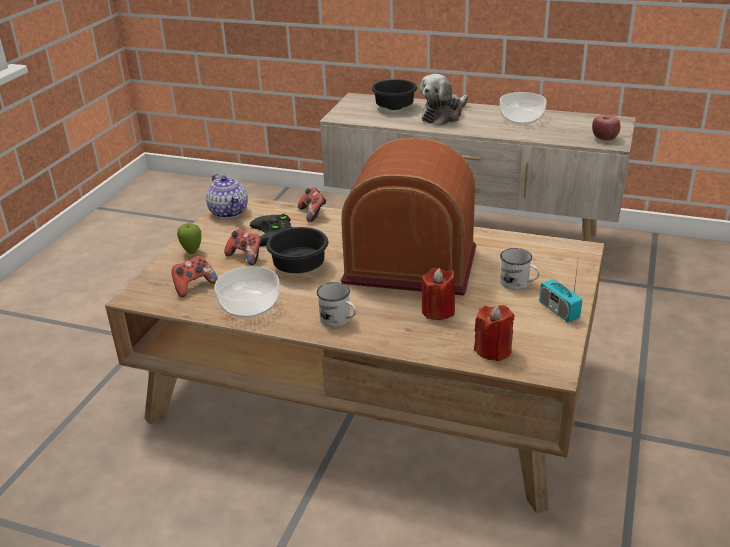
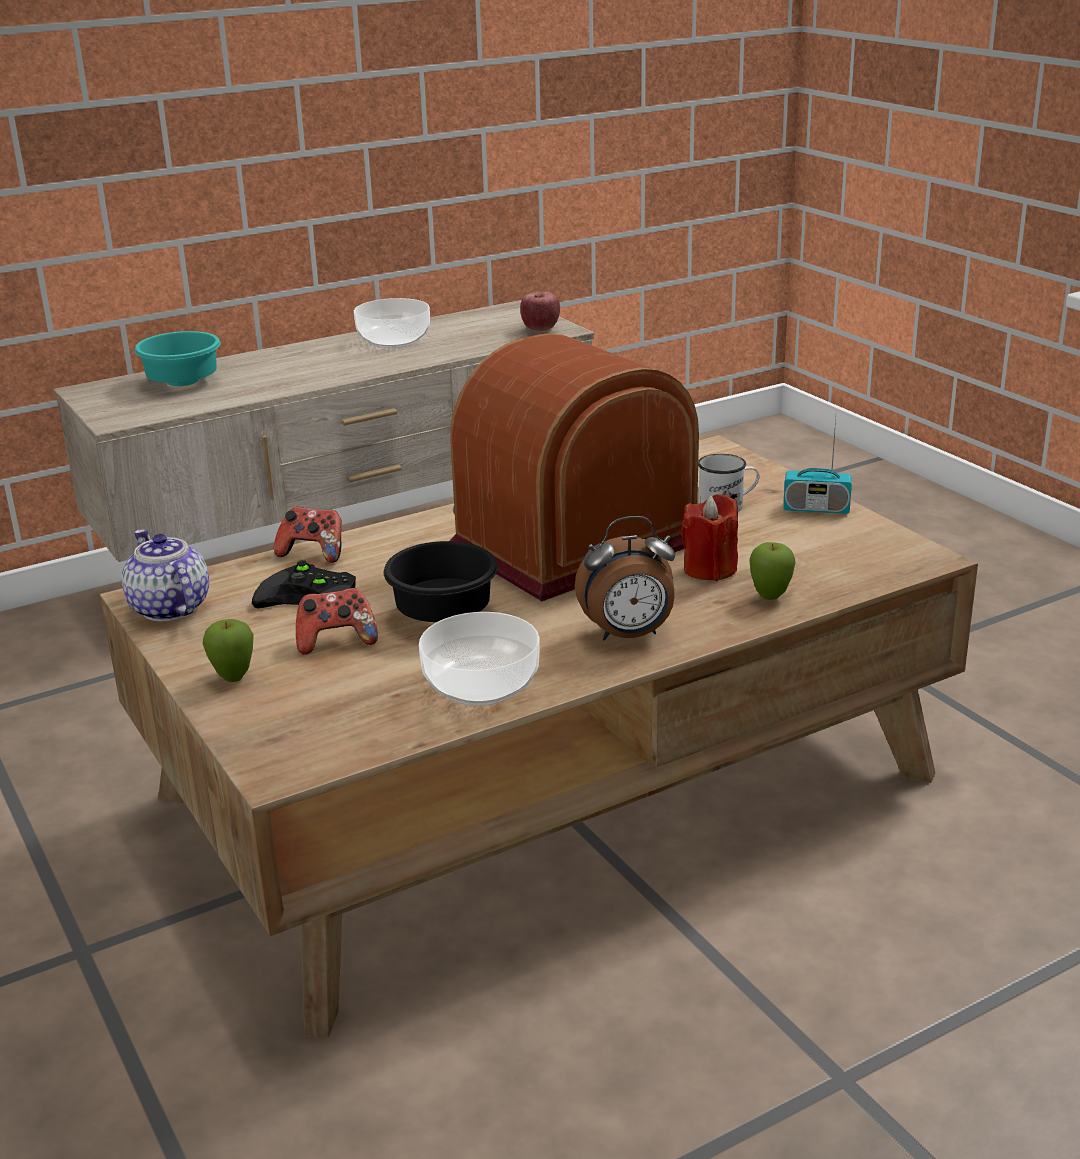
camera: 50 degrees left, 5 degrees down
game controller [171,256,218,297] -> none
teapot [206,174,248,219] -> teapot turned 135 degrees counterclockwise [122,529,209,622]
white mug [317,282,356,327] -> alarm clock [575,516,675,641]
black bowl [372,79,417,110] -> turquoise bowl [134,331,221,386]
plush toy [419,74,468,126] -> none
red candle [474,305,514,361] -> none
none -> apple [750,542,795,600]

